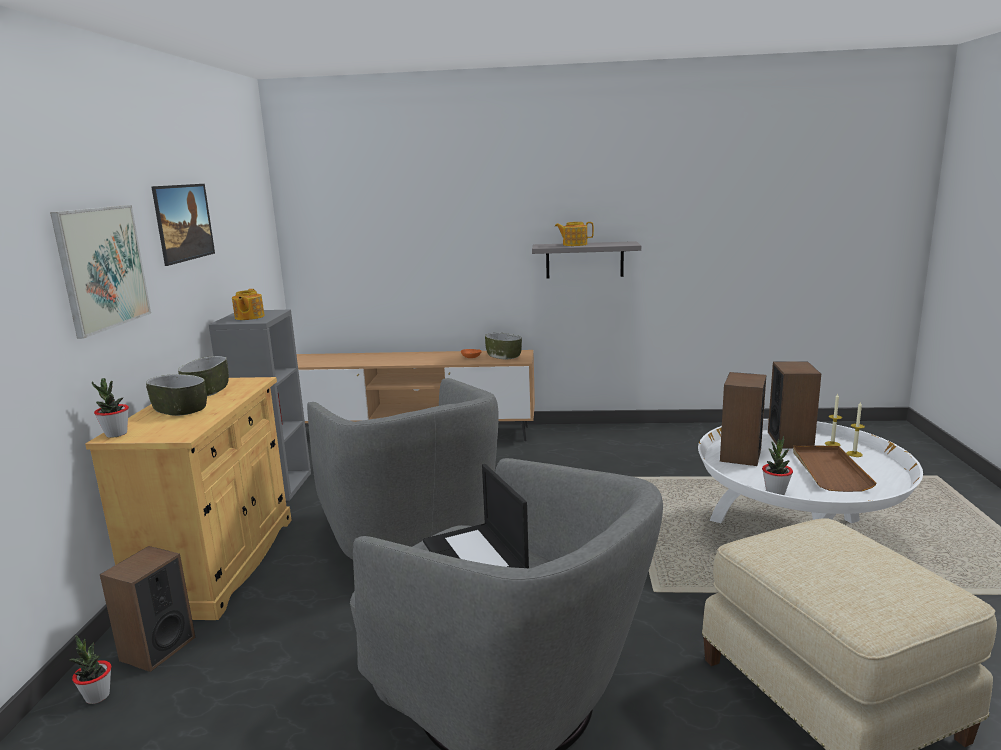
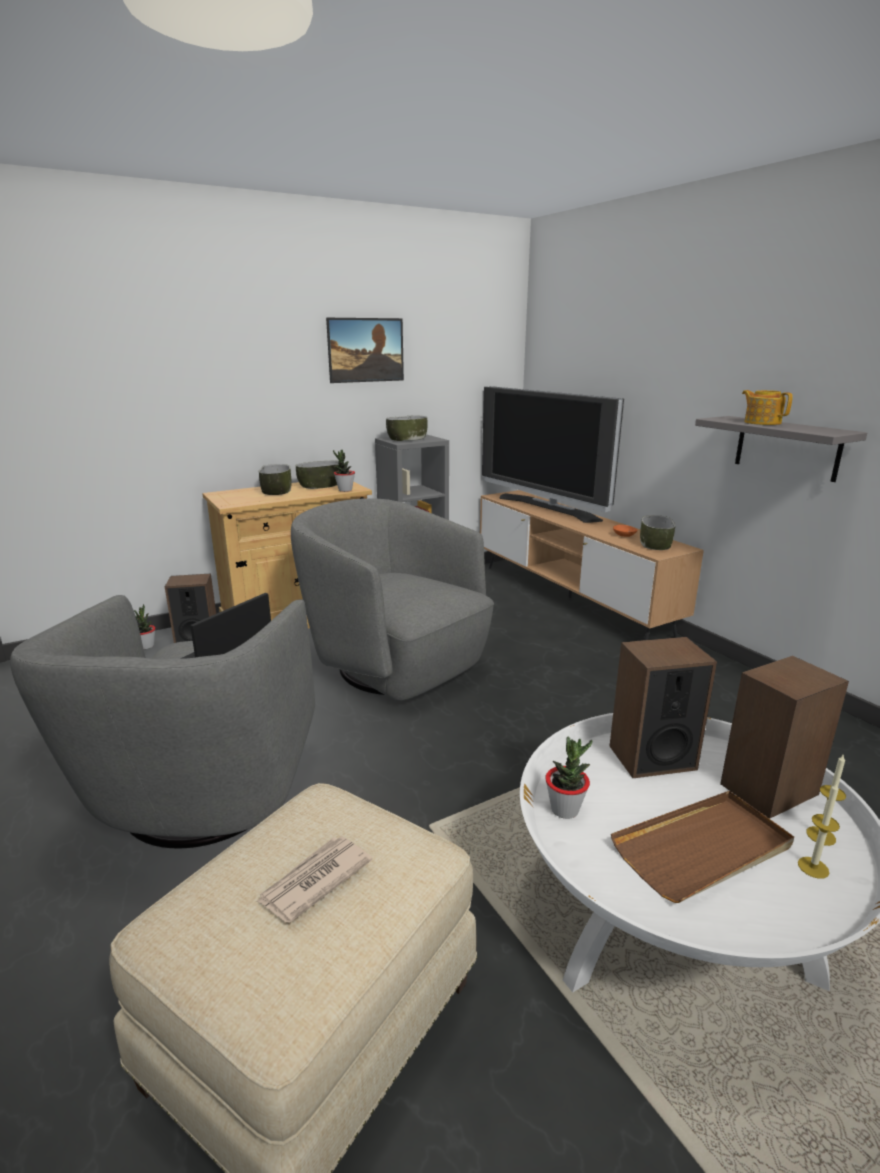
camera: 55 degrees right, 5 degrees up
picture [50,205,151,339] -> none
potted plant [92,378,129,438] -> potted plant moved to [333,450,355,492]
teapot [232,289,265,320] -> bowl [386,416,427,441]
grey armchair [307,378,499,560] -> grey armchair turned 105 degrees clockwise [291,498,494,701]
none -> newspaper [256,836,372,923]
none -> television [482,386,624,523]

